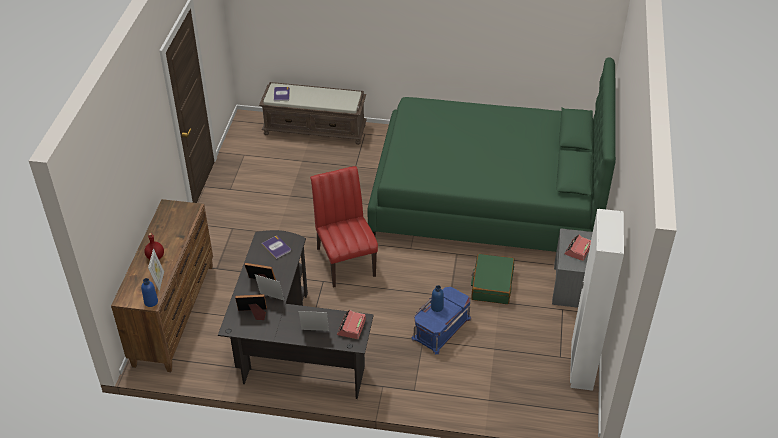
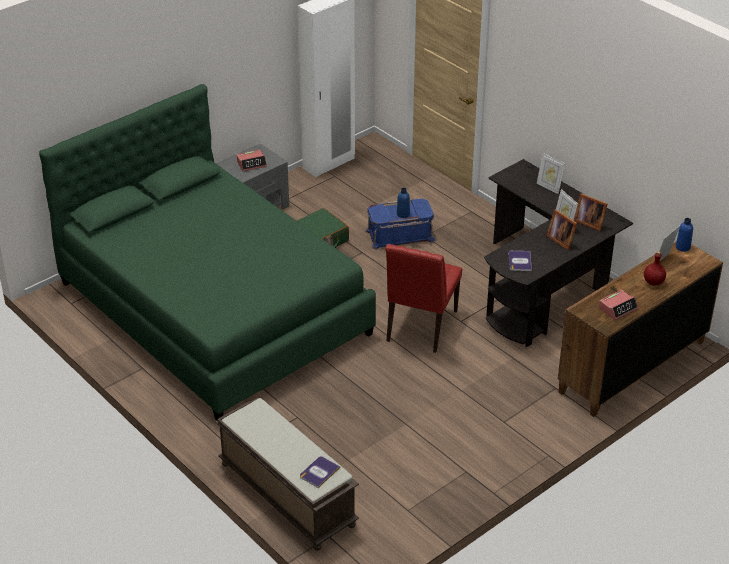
camera: 140 degrees left, 5 degrees down
alarm clock [337,310,366,339] -> alarm clock moved to [599,290,638,320]

